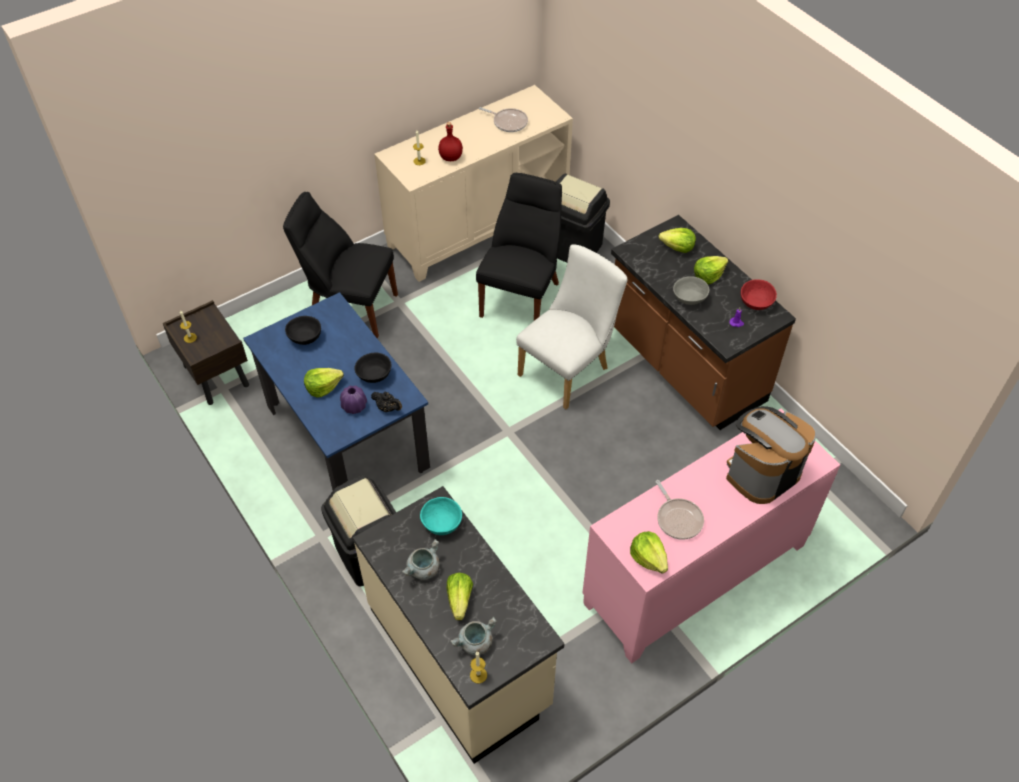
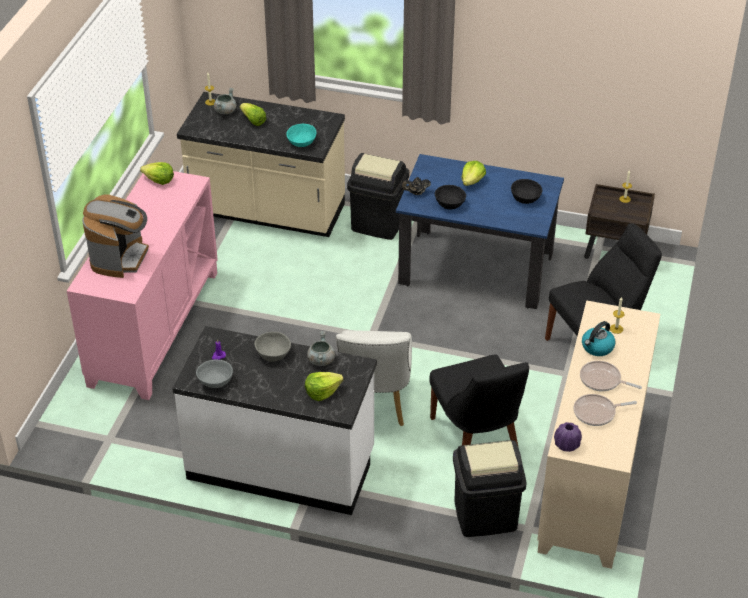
camera: 140 degrees right, 10 degrees down
purple vase [340,385,367,414] -> purple vase moved to [554,422,582,452]
grey cooking pot [402,539,440,580] -> grey cooking pot moved to [307,331,335,366]
red bottle [438,122,463,161] -> kettle [582,321,615,356]
brown counter [611,215,796,430] -> white counter [172,326,377,515]
frying pan [655,480,704,540] -> frying pan moved to [580,361,642,391]
lettuce [694,256,728,285] -> none
red bowl [741,279,777,310] -> grey bowl [196,360,233,388]

